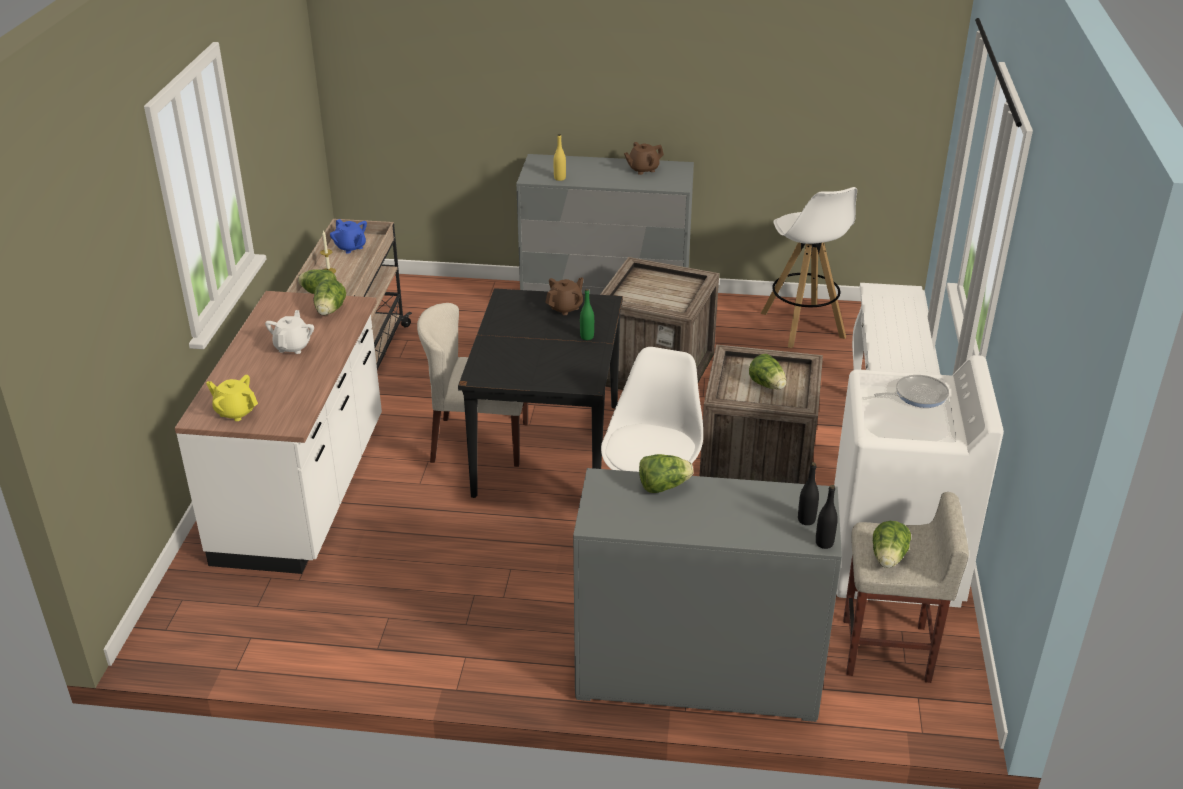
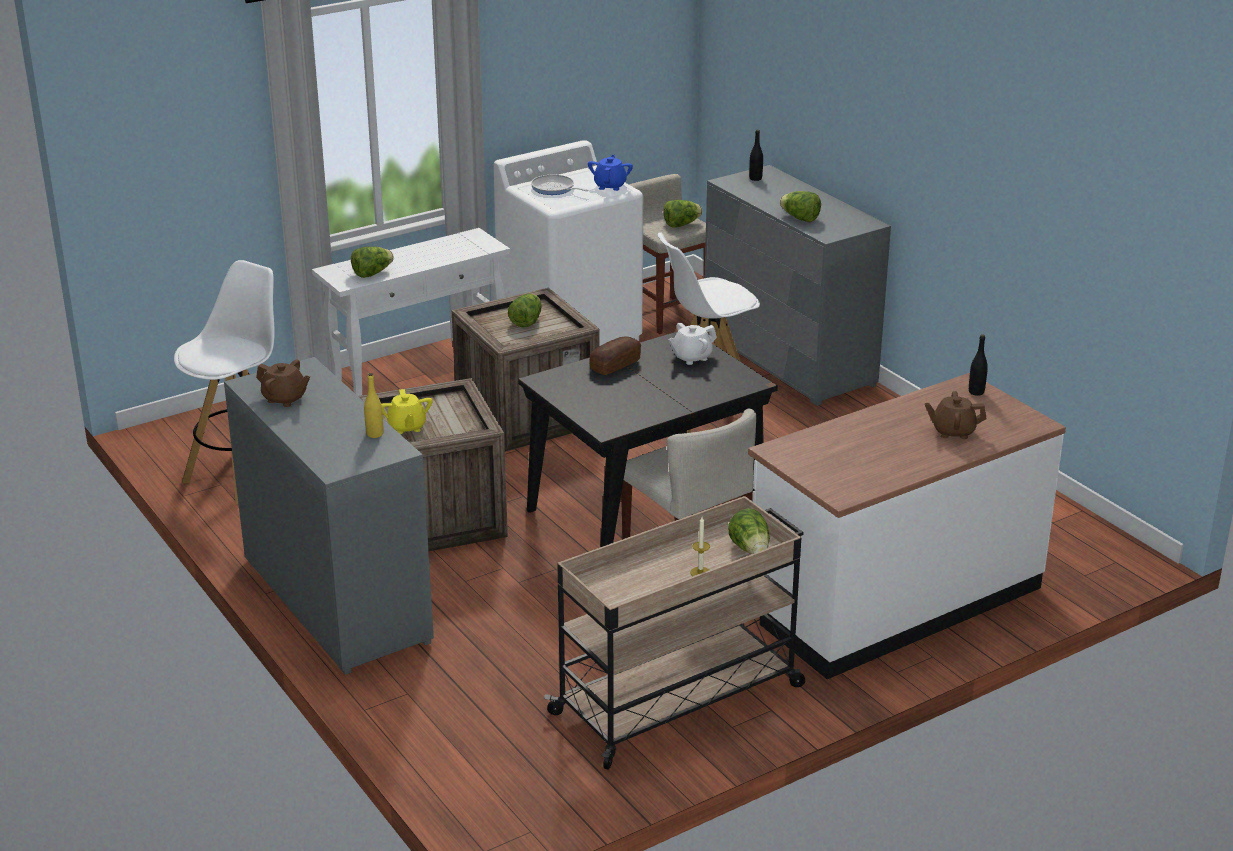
camera: 130 degrees left, 5 degrees down
yellow teapot [206,375,258,421] -> yellow teapot moved to [381,389,432,434]
white teapot [265,310,314,354] -> white teapot moved to [668,323,717,365]
lettuce [314,279,346,315] -> lettuce moved to [351,247,394,278]
blue teapot [330,219,367,253] -> blue teapot moved to [588,155,633,191]
brown teapot [545,277,584,315] -> brown teapot moved to [925,391,986,439]
green bottle [580,289,594,340] -> bread [589,336,641,375]
black bottle [816,485,838,549] -> black bottle moved to [969,334,988,396]

